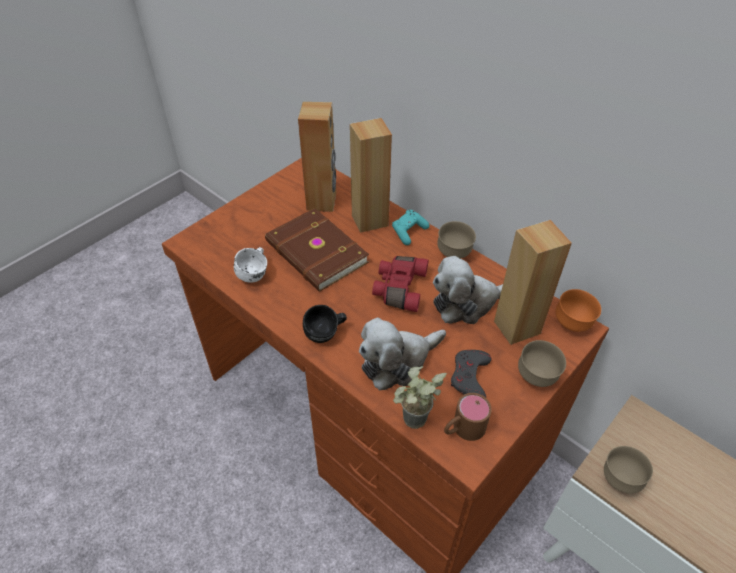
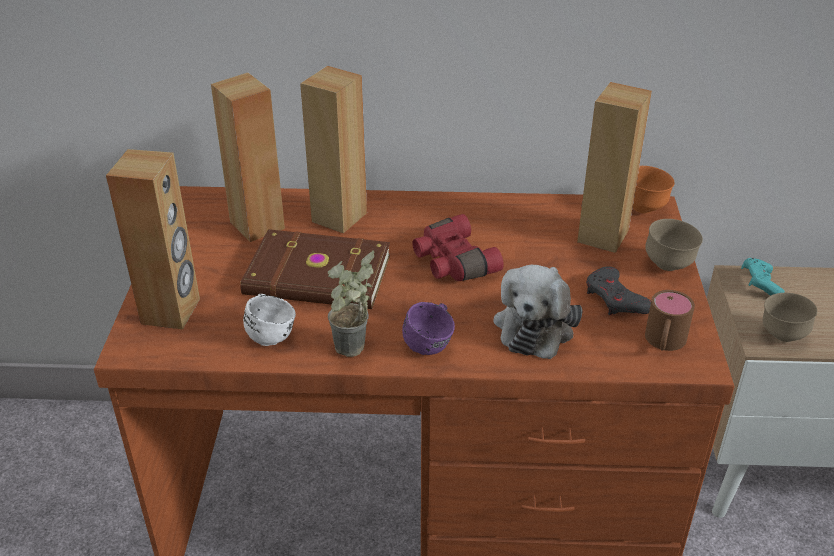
camera: 40 degrees left, 10 degrees down
black mug [303,305,347,343] -> purple mug [402,302,455,355]
turquoise game controller [392,210,429,245] -> turquoise game controller moved to [741,258,785,296]
potted plant [393,366,447,429] -> potted plant moved to [328,250,374,357]
plush toy [433,256,503,324] -> none
brown bowl [437,221,476,259] -> none
none -> brown speaker [106,149,200,329]

